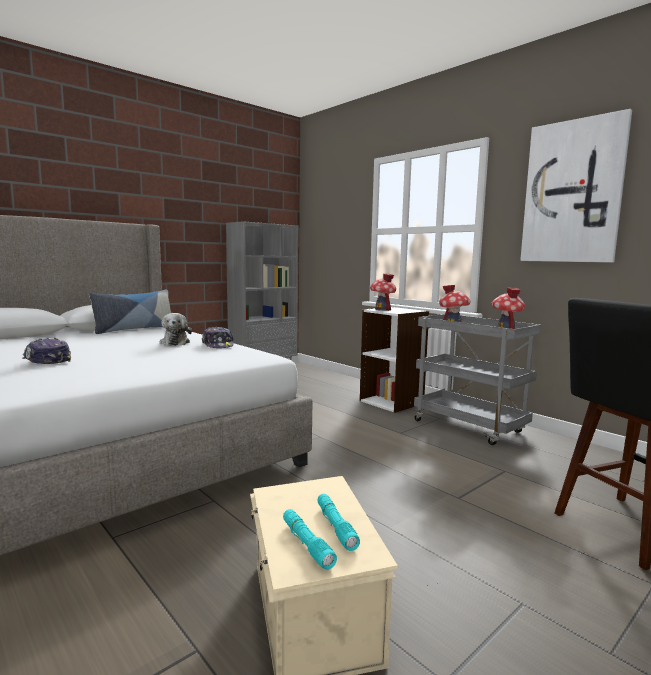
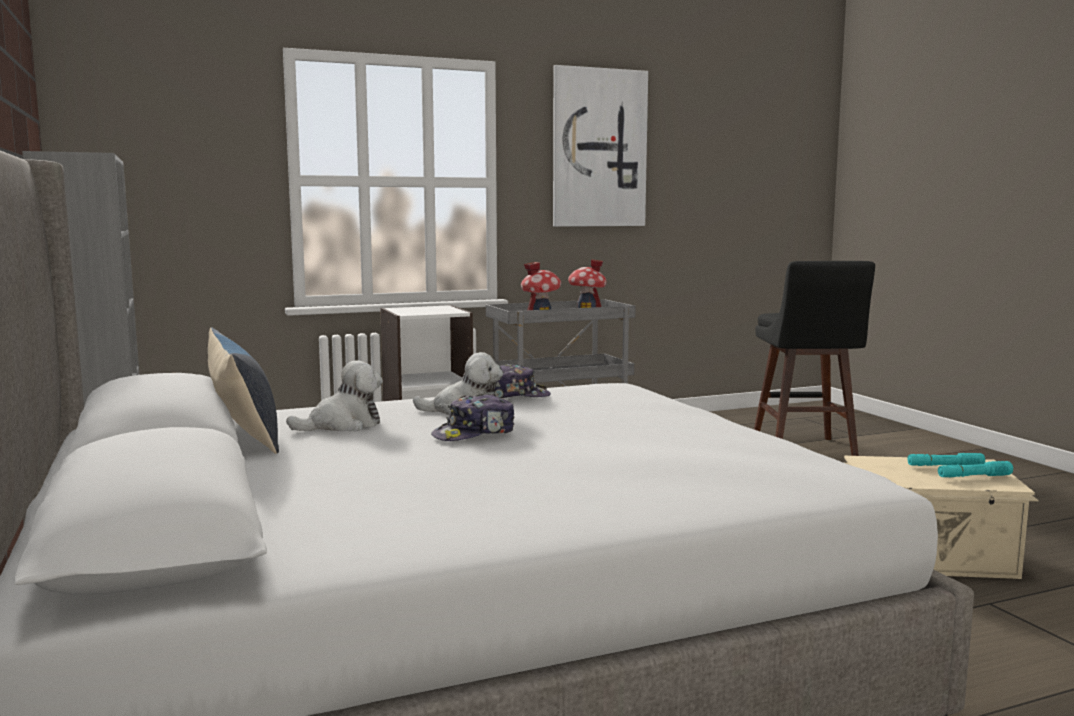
camera: 70 degrees left, 0 degrees up
cap [22,338,71,364] -> cap moved to [431,394,515,441]
toy house [370,274,396,311] -> none
none -> plush toy [286,361,383,431]

